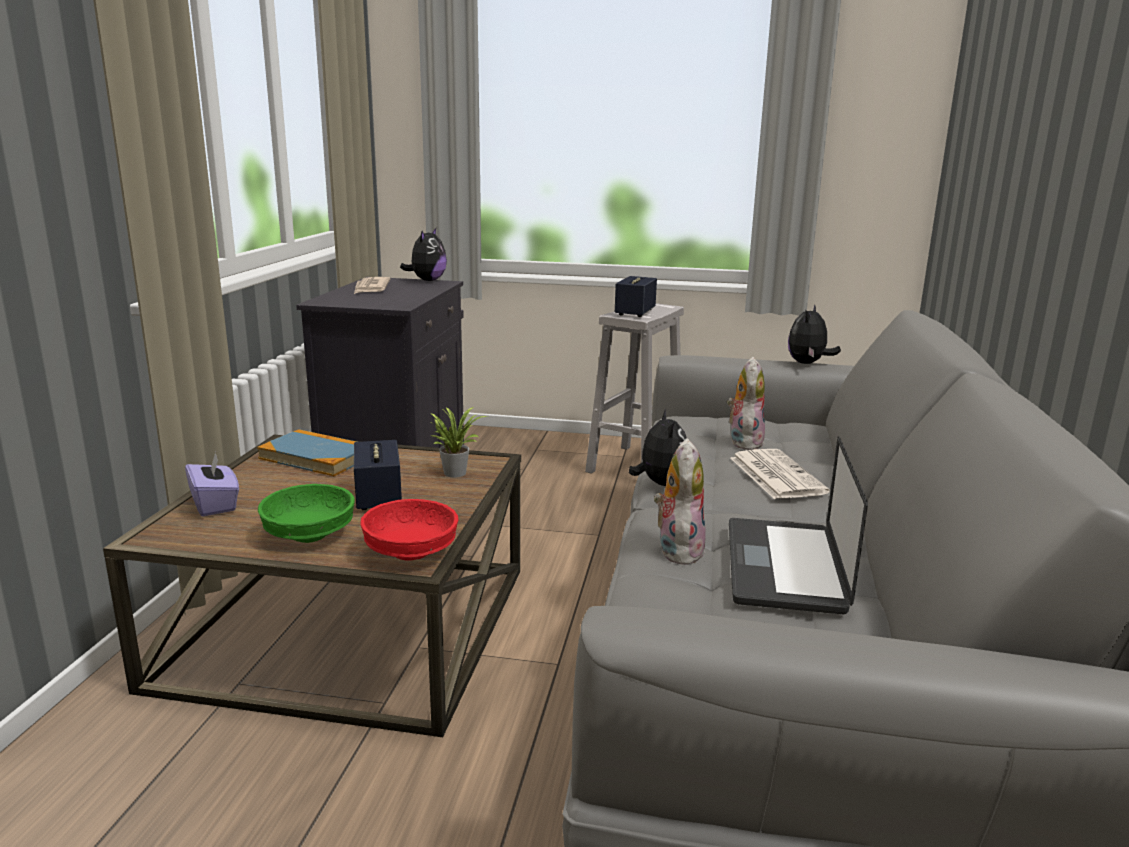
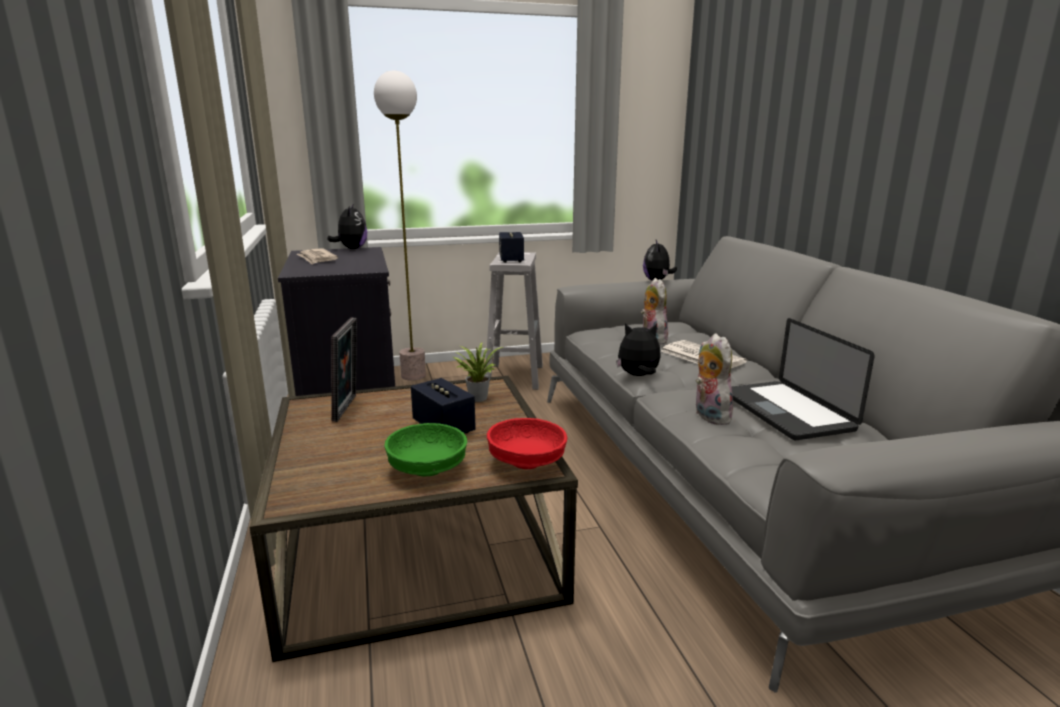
camera: 25 degrees left, 0 degrees up
purple tissue box [185,452,239,516] -> none
book [257,429,357,476] -> picture frame [331,317,357,422]
plush toy [629,409,687,486] -> plush toy turned 60 degrees counterclockwise [616,324,661,376]
none -> floor lamp [374,70,426,381]

